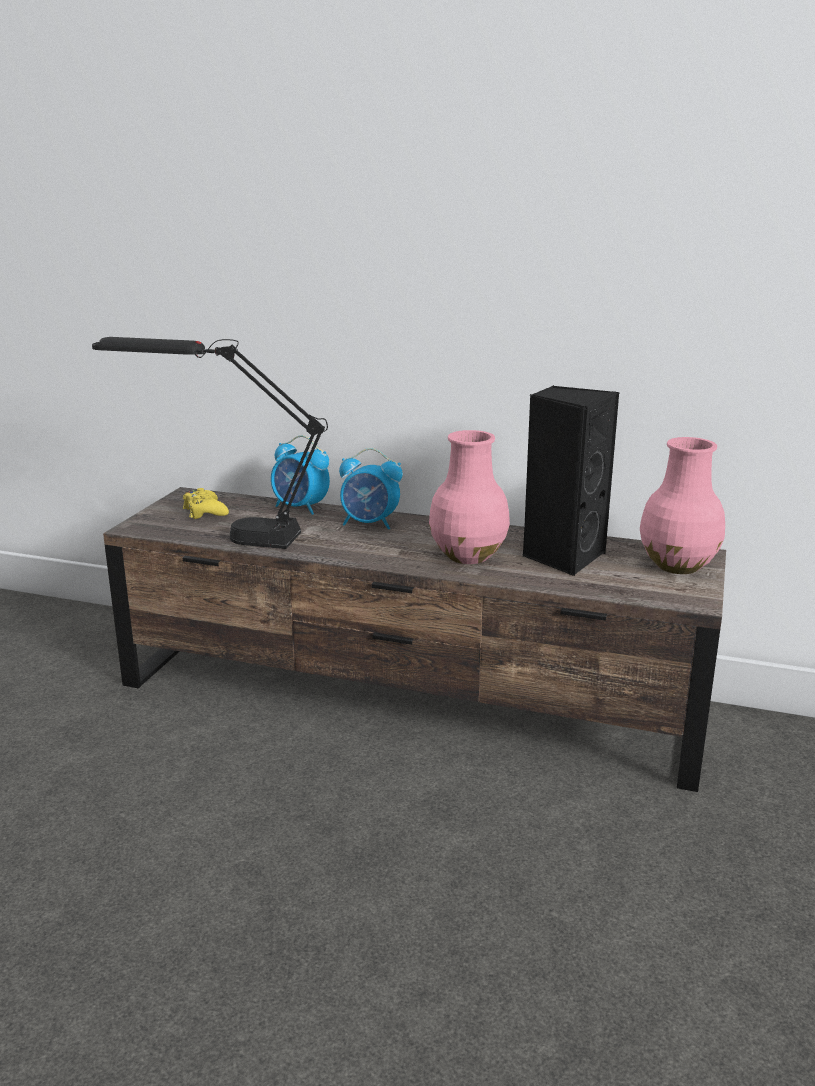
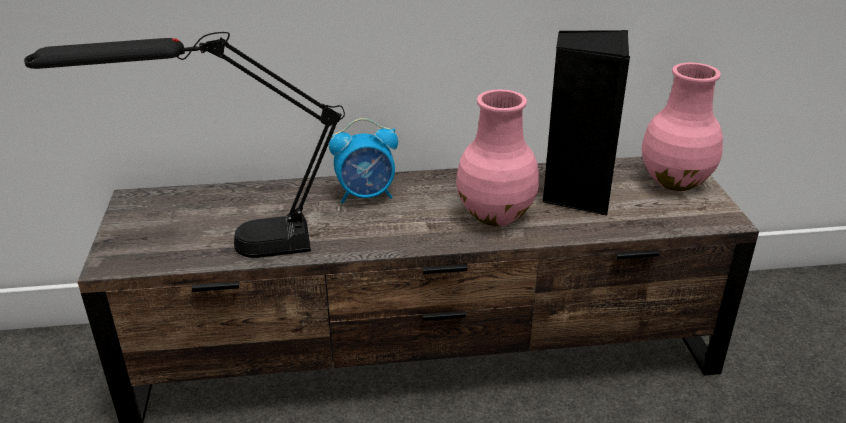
camera: 25 degrees left, 10 degrees up
yellow game controller [183,488,229,519] -> none
alarm clock [271,435,330,515] -> none

